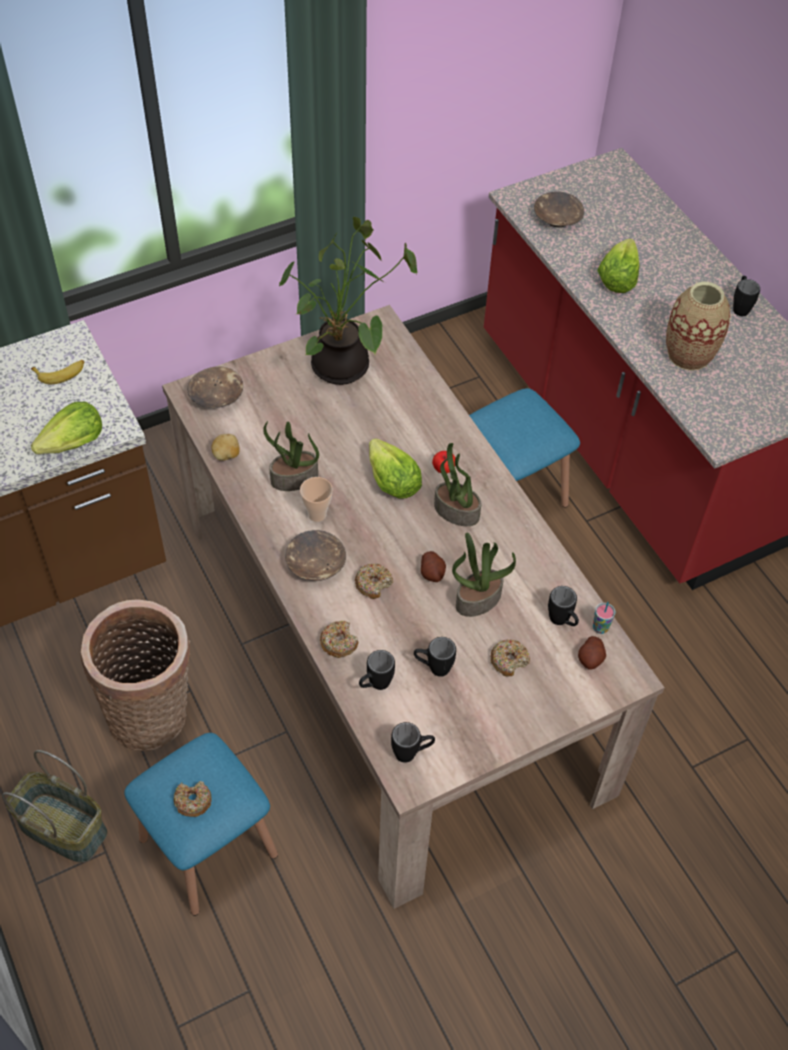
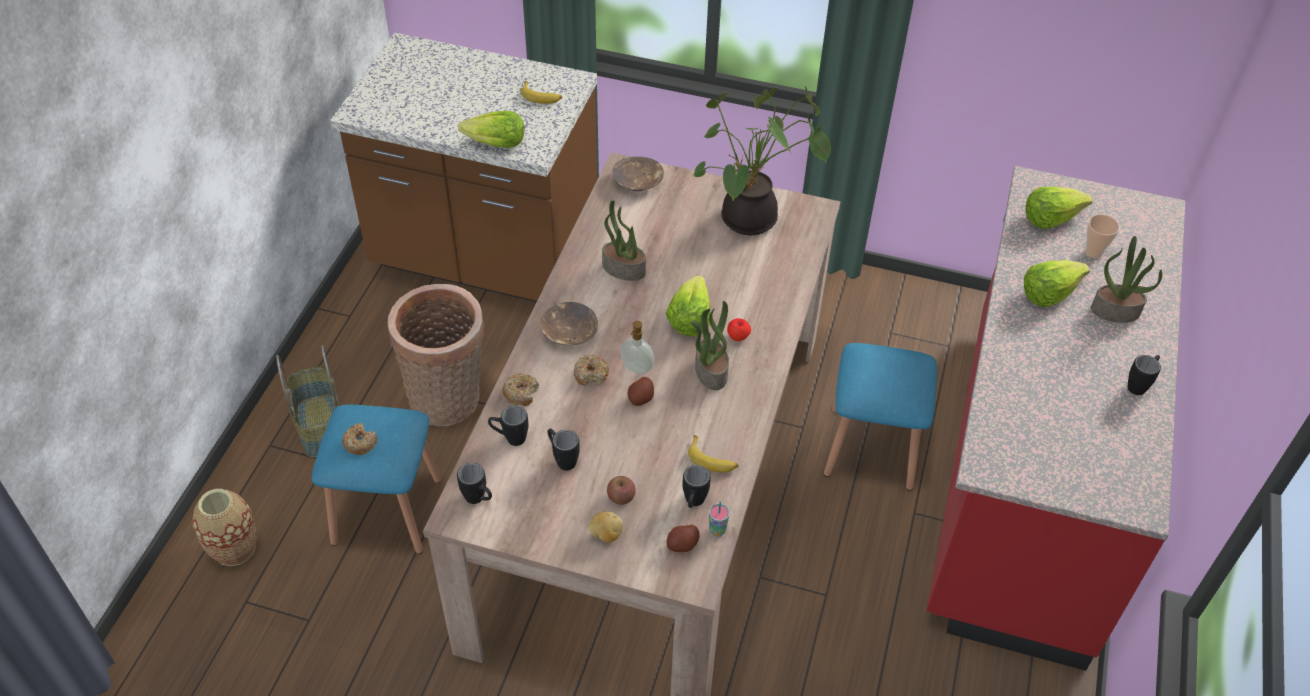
camera: 45 degrees right, 5 degrees down
potato [211,434,240,461] -> potato moved to [589,511,623,543]
cup [300,477,333,522] -> cup moved to [1085,214,1120,258]
potted plant [452,532,516,617] -> potted plant moved to [1091,236,1162,323]
donut [490,639,530,677] -> apple [607,476,636,505]
brown bowl [534,191,584,227] -> lettuce [1026,187,1093,229]
vase [666,281,730,371] -> vase moved to [192,489,257,566]
none -> soap dispenser [620,321,654,375]
none -> banana [688,435,738,473]

